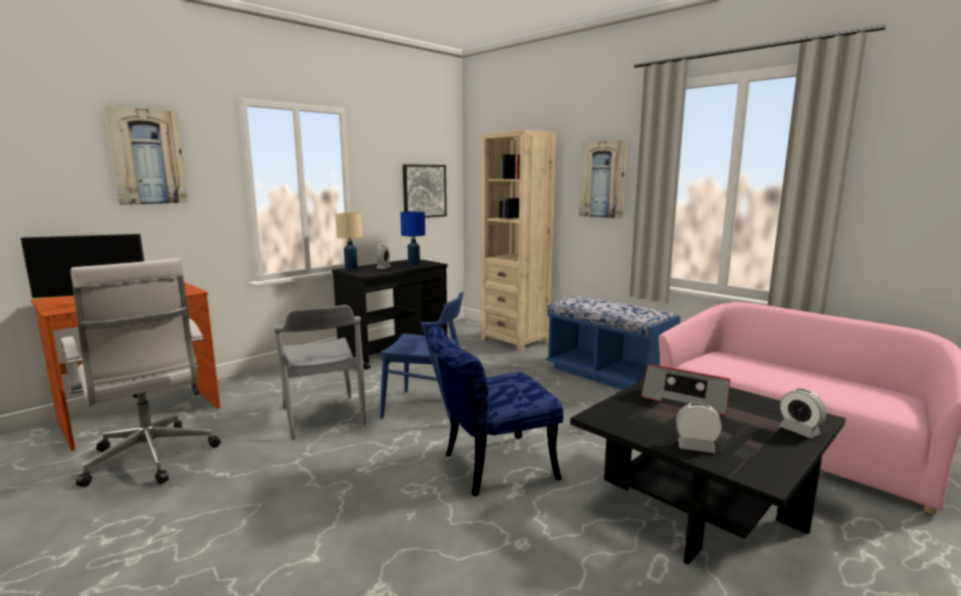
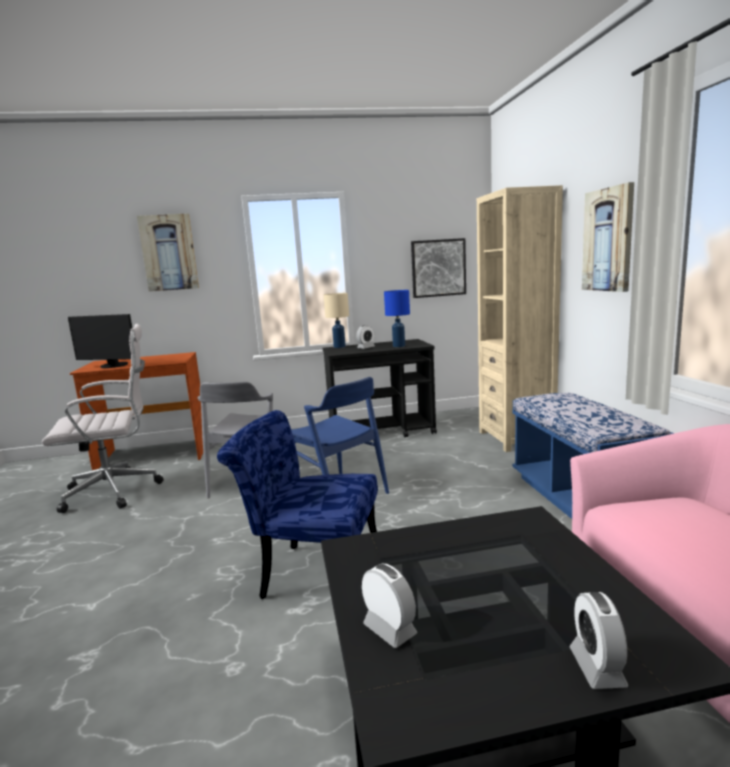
camera: 35 degrees right, 0 degrees up
white office chair [61,258,221,487] -> white office chair turned 105 degrees counterclockwise [42,324,164,513]
radio [641,364,730,415] -> none

